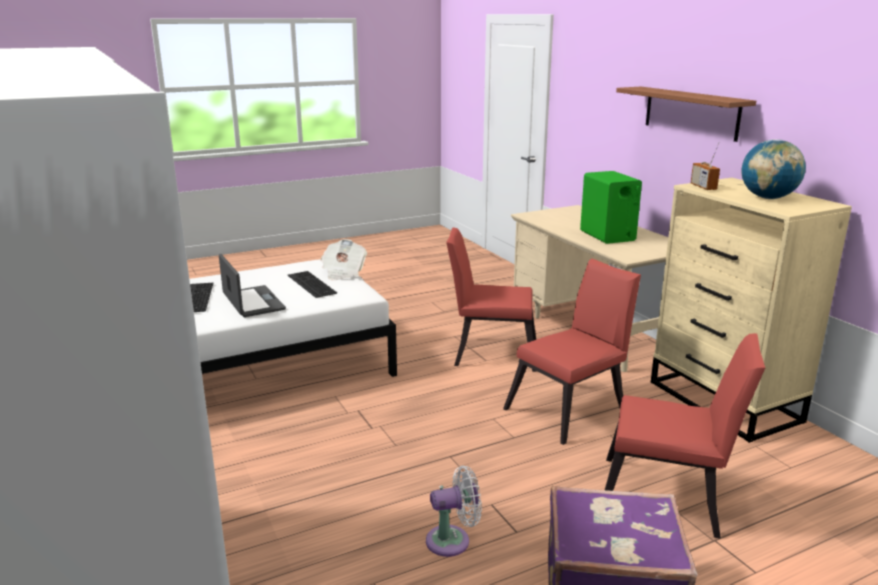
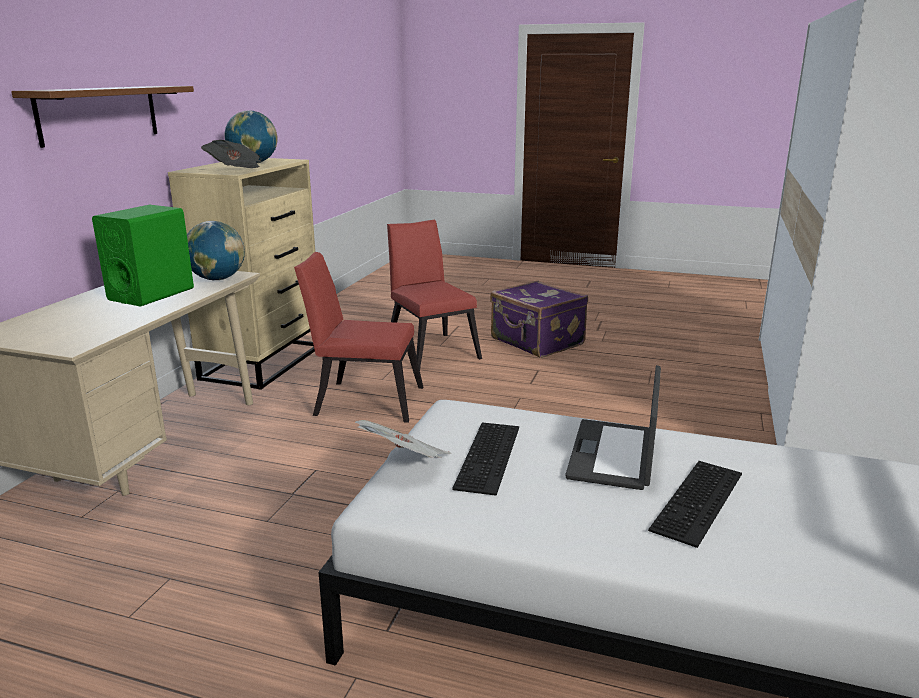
camera: 135 degrees left, 0 degrees up
white fan [426,466,482,557] -> none
red chair [446,227,537,372] -> none
radio [691,143,720,190] -> newspaper [201,140,262,168]
none -> globe [187,221,245,280]

